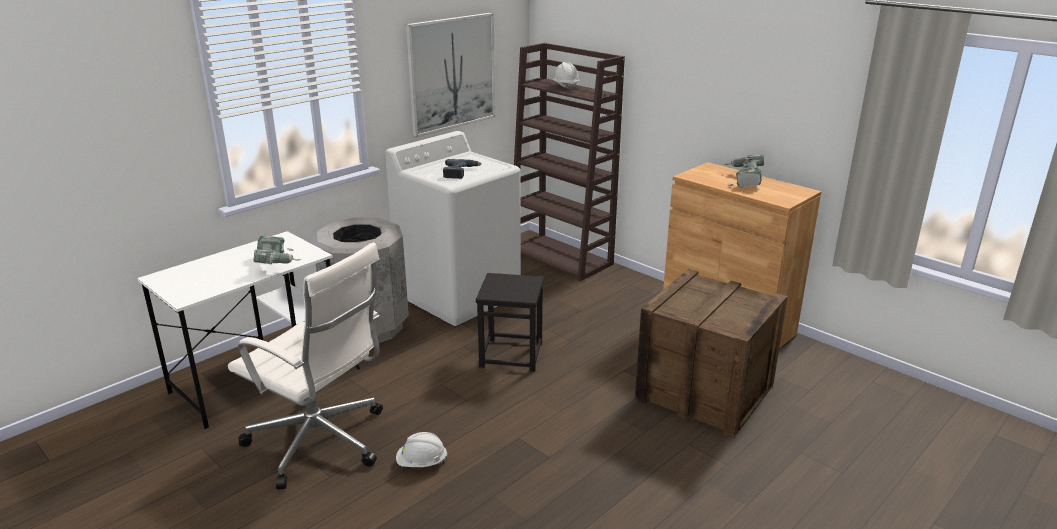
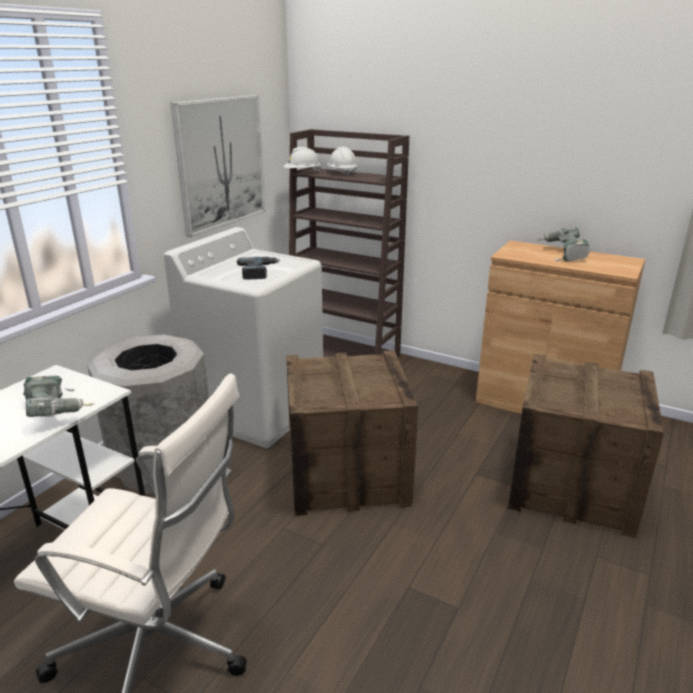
camera: 15 degrees left, 0 degrees up
white hard hat [396,432,448,467] -> white hard hat moved to [284,147,321,172]
black stool [476,273,544,372] -> crate [286,350,418,516]

